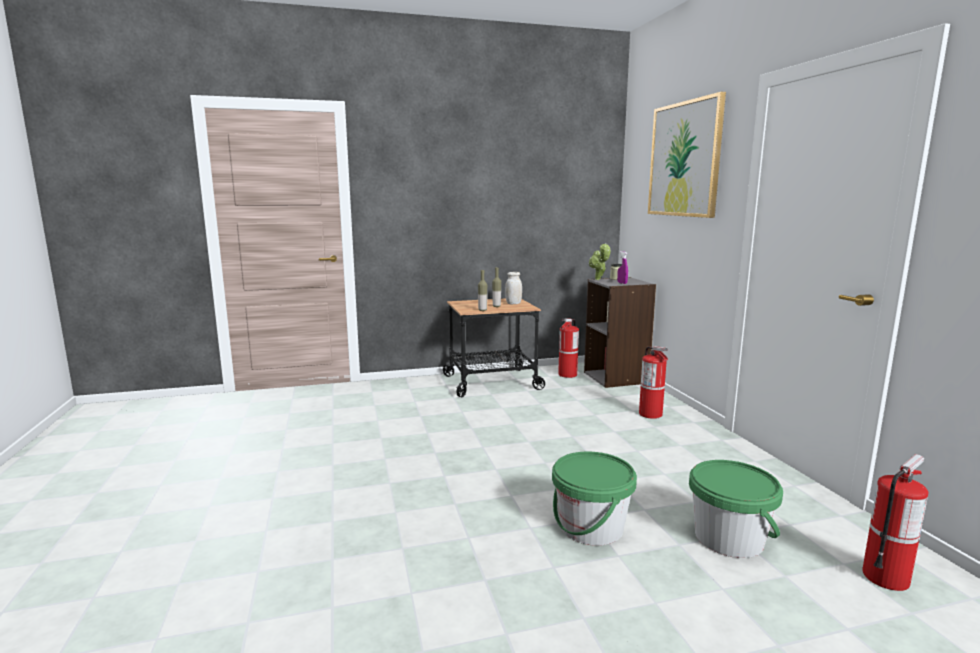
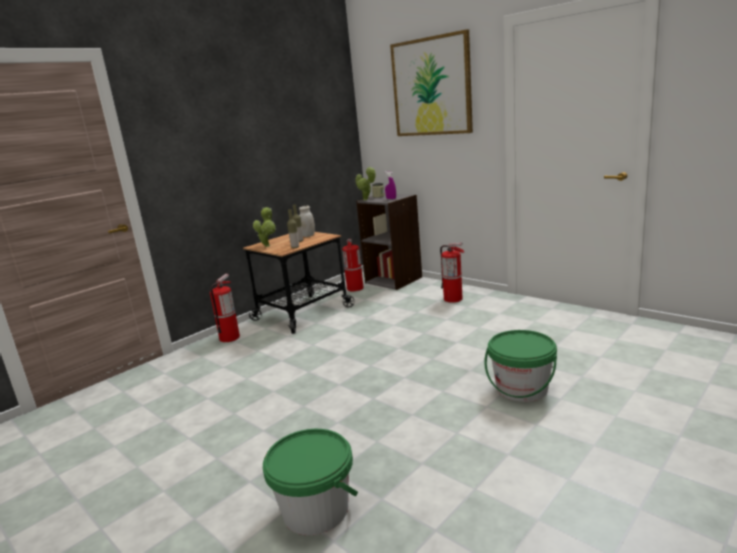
camera: 30 degrees left, 5 degrees up
green bucket [689,460,783,558] -> green bucket moved to [263,429,358,535]
fire extinguisher [862,454,928,591] -> fire extinguisher moved to [210,274,240,342]
none -> potted plant [253,207,276,247]

